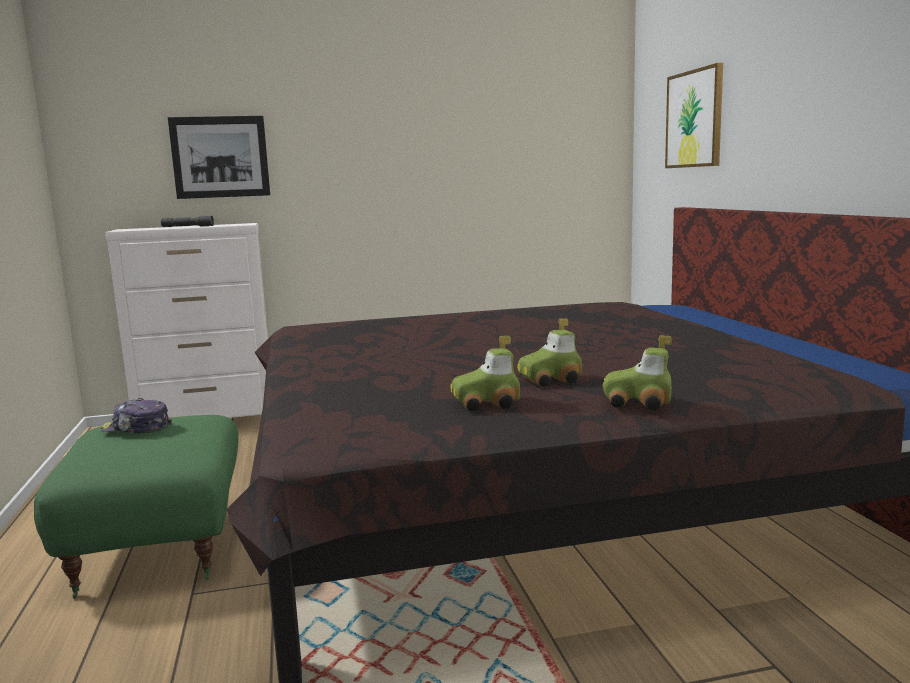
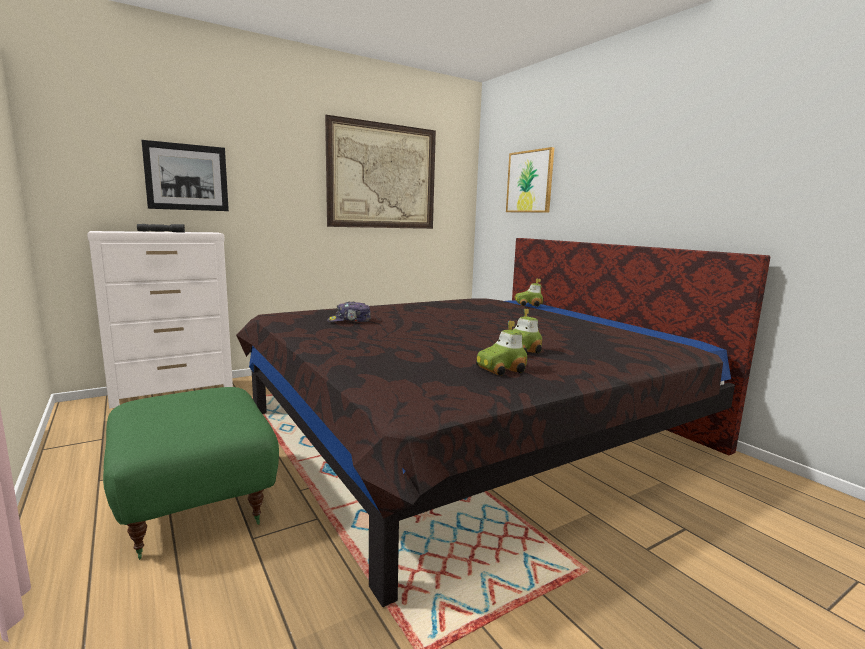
camera: 20 degrees left, 0 degrees up
cap [101,398,172,433] -> cap moved to [327,302,371,322]
toy car [603,335,672,411] -> toy car moved to [515,279,543,307]
none -> picture [325,115,436,229]

